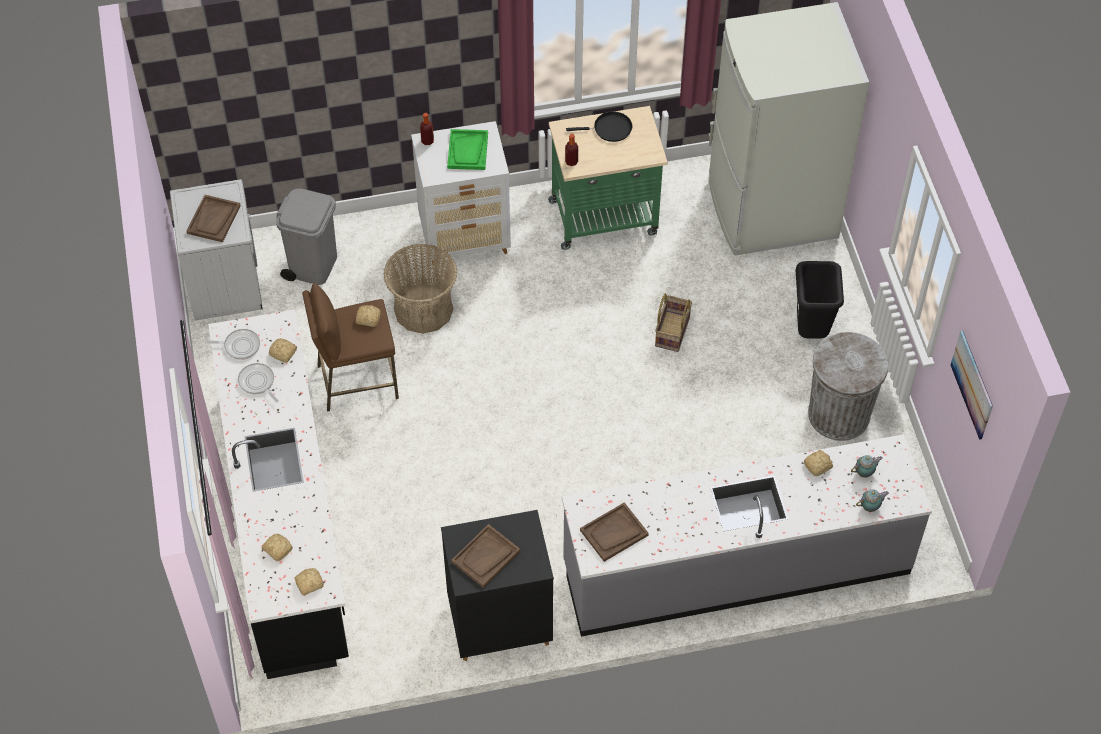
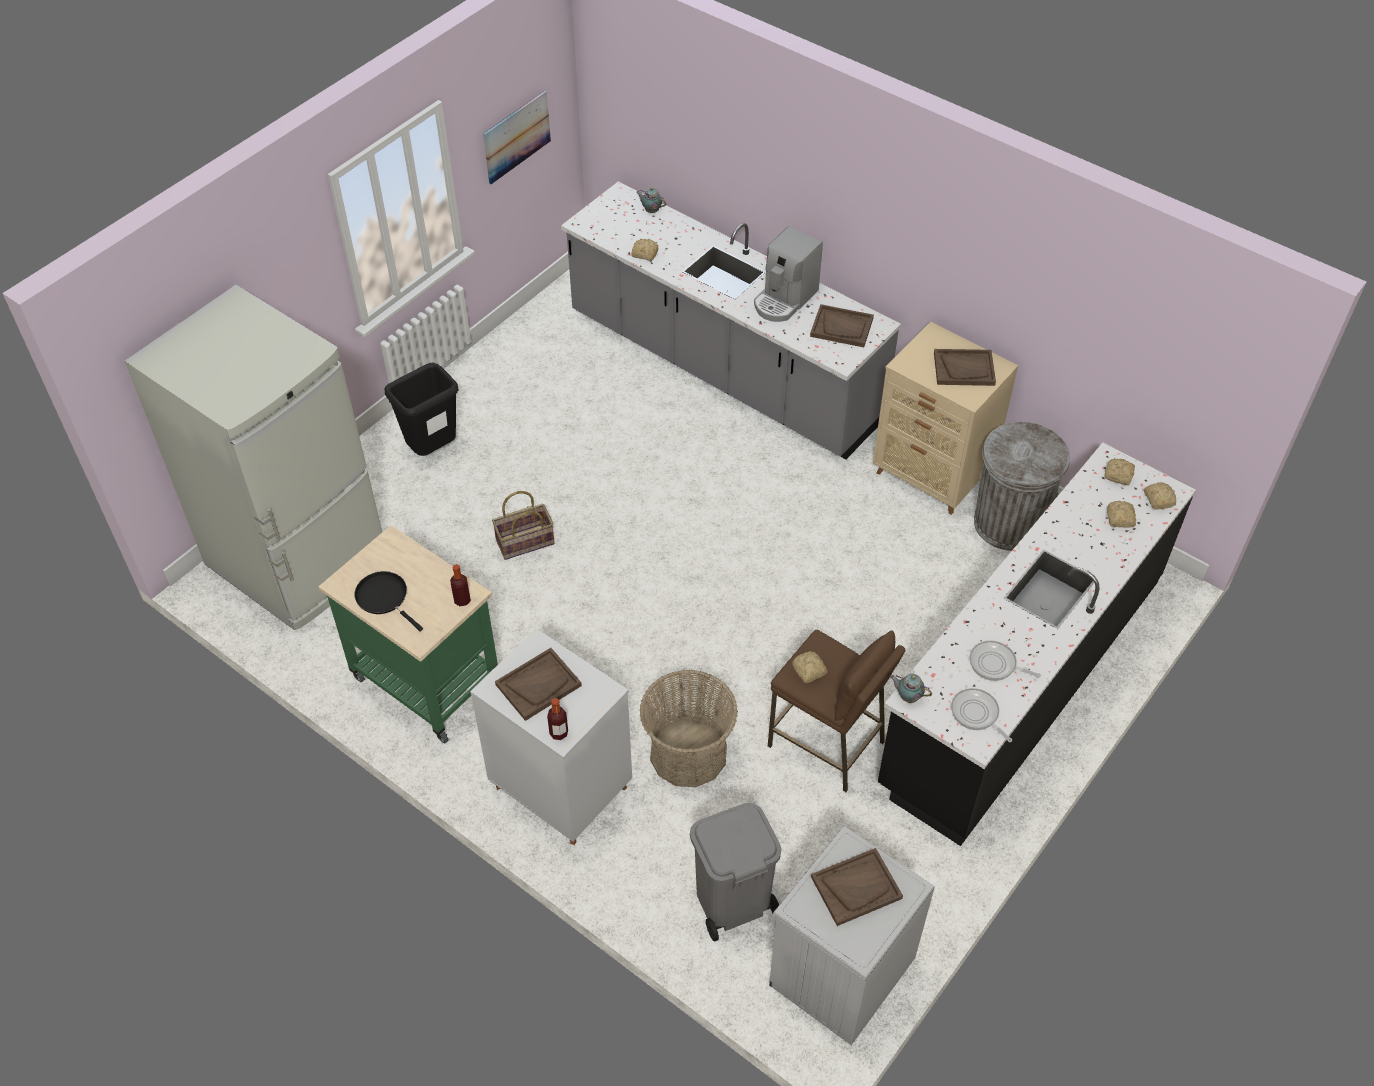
camera: 130 degrees left, 5 degrees down
frying pan [238,363,279,403] -> frying pan turned 105 degrees clockwise [970,641,1041,681]
bread [269,338,297,363] -> bread moved to [1144,482,1176,510]
black dresser [441,510,554,661] -> beige dresser [873,322,1019,515]
green tray [447,129,488,170] -> brown tray [495,648,582,721]
grey trash can [808,332,888,441] -> grey trash can moved to [974,422,1070,551]
teapot [851,455,883,478] -> teapot moved to [890,674,932,703]
none -> coffee machine [754,226,823,322]

